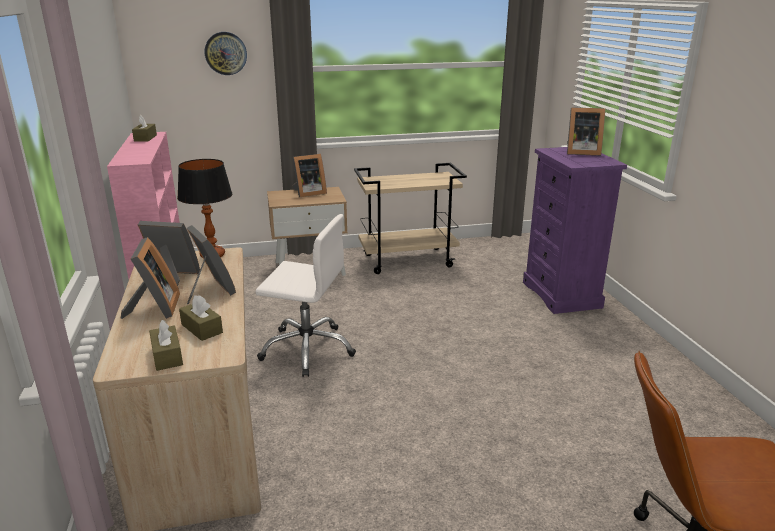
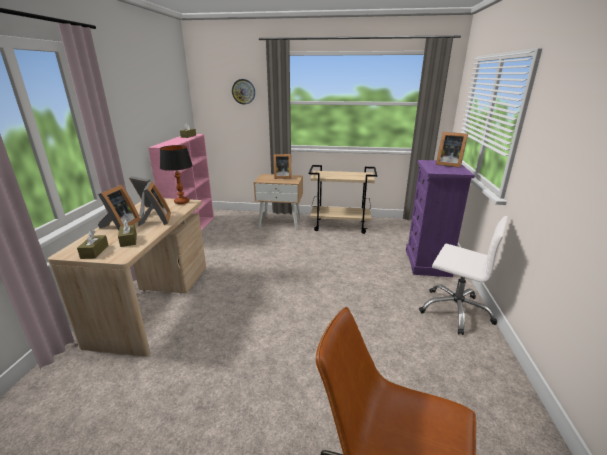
camera: 20 degrees right, 0 degrees up
white office chair [256,214,356,377] -> white office chair moved to [419,216,509,335]

